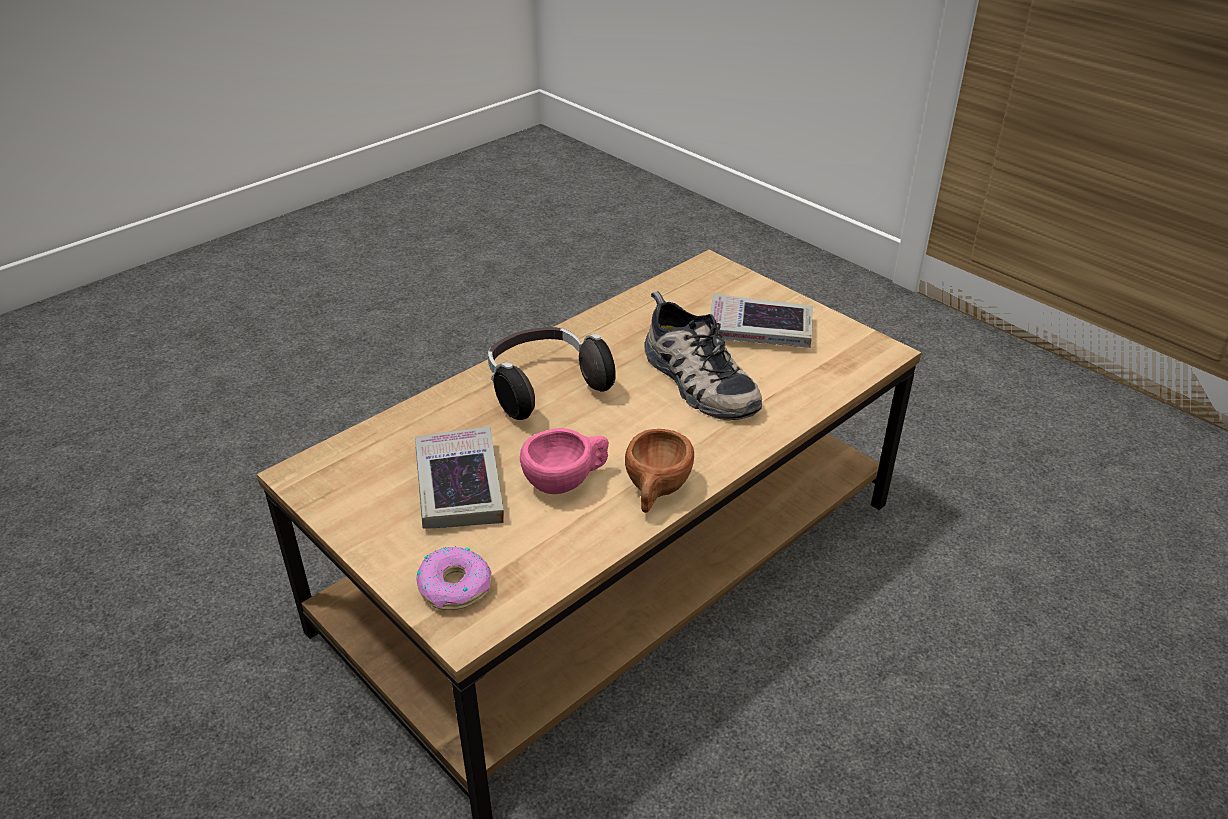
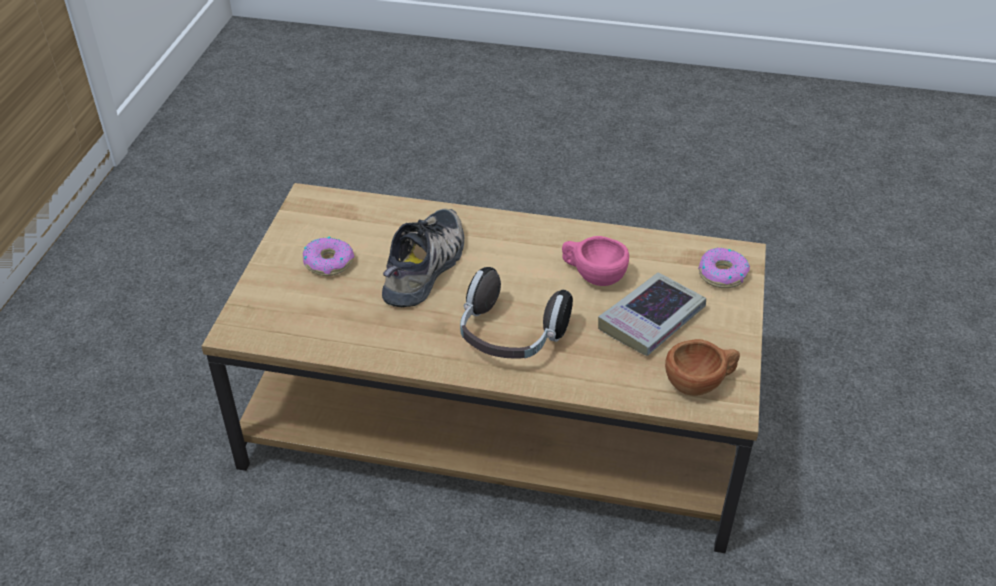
camera: 125 degrees left, 5 degrees up
brown cup [625,429,694,513] -> brown cup moved to [665,339,740,396]
book [710,294,813,348] -> donut [303,236,355,276]

